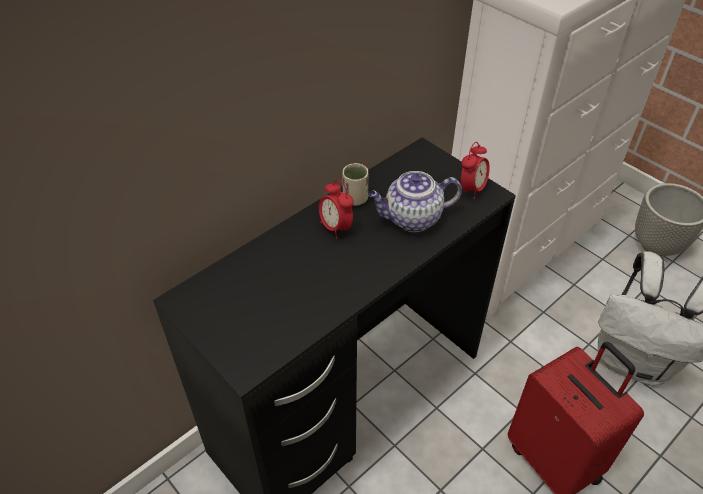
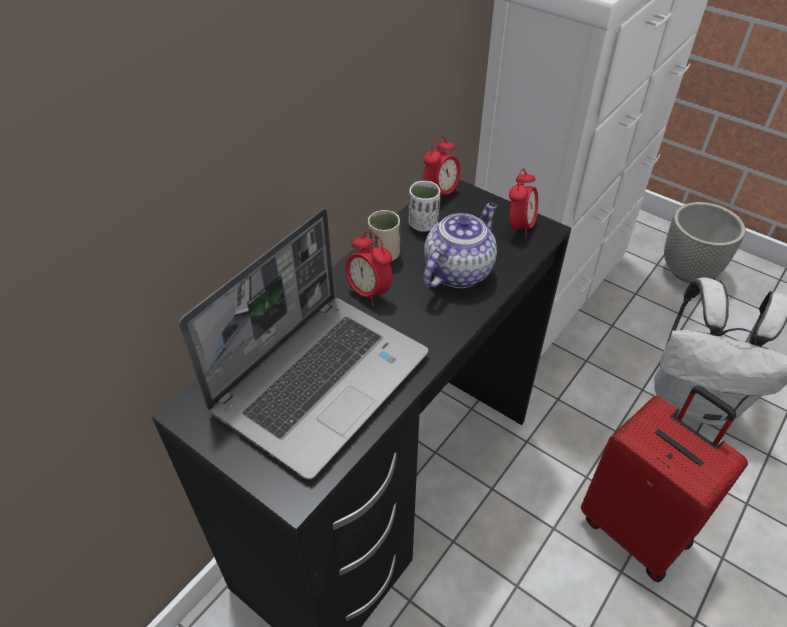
camera: 10 degrees left, 0 degrees up
teapot [367,171,462,232] -> teapot turned 150 degrees clockwise [423,202,497,288]
none -> laptop [179,208,428,480]
none -> white cup [409,181,440,232]
none -> alarm clock [423,136,460,204]

